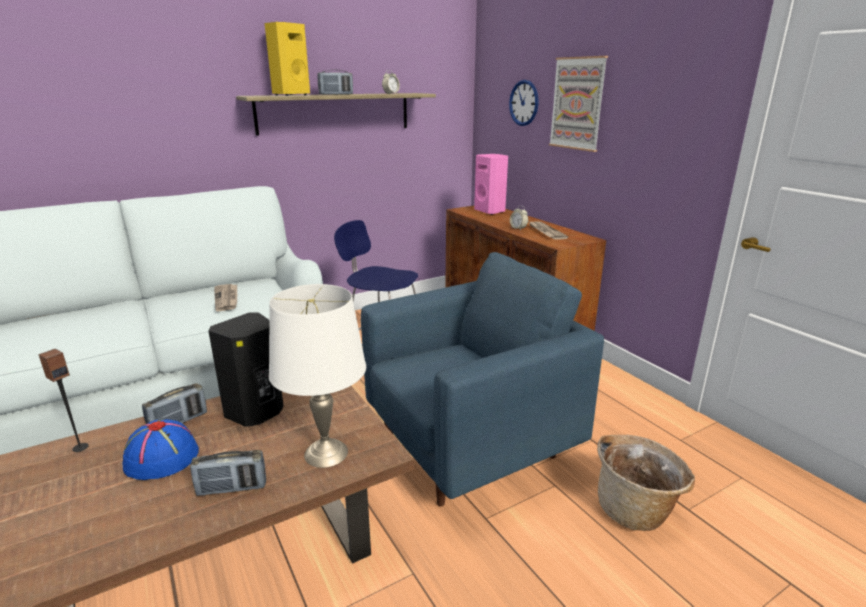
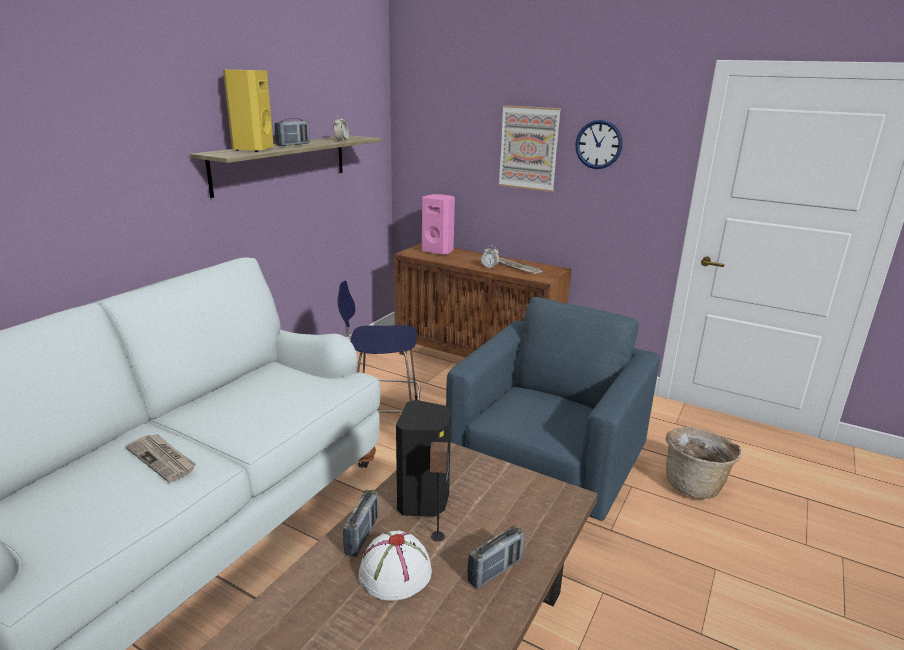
camera: 30 degrees left, 0 degrees up
speaker [38,349,89,452] -> speaker moved to [430,442,448,542]
blue hat [123,419,199,480] -> white hat [358,530,432,601]
newspaper [214,284,237,311] -> newspaper moved to [125,434,196,482]
white table lamp [269,284,366,468] -> none
wall clock [509,80,539,126] -> wall clock moved to [575,120,622,169]

